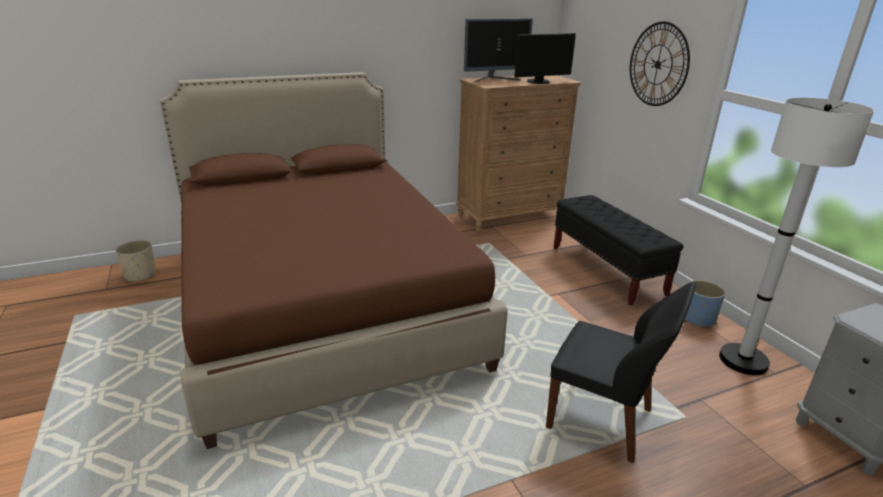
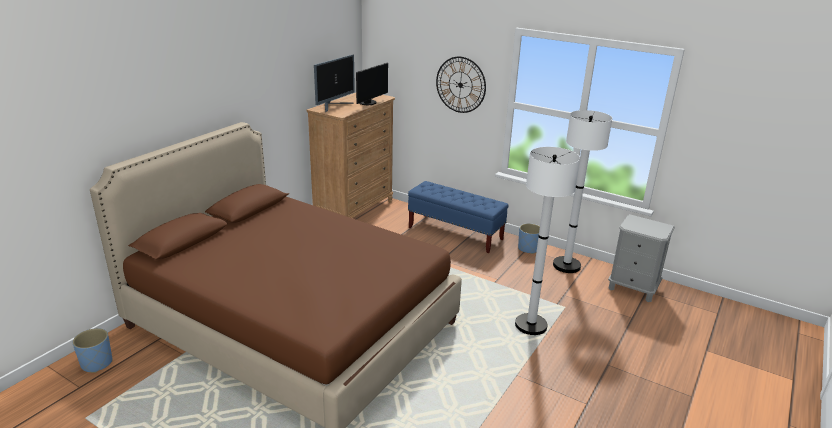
camera: 35 degrees left, 0 degrees up
beige planter [115,240,156,282] -> blue planter [72,328,112,373]
black chair [546,282,696,463] -> white floor lamp [515,147,580,335]
black bench [553,195,683,306] -> blue bench [408,181,509,253]

